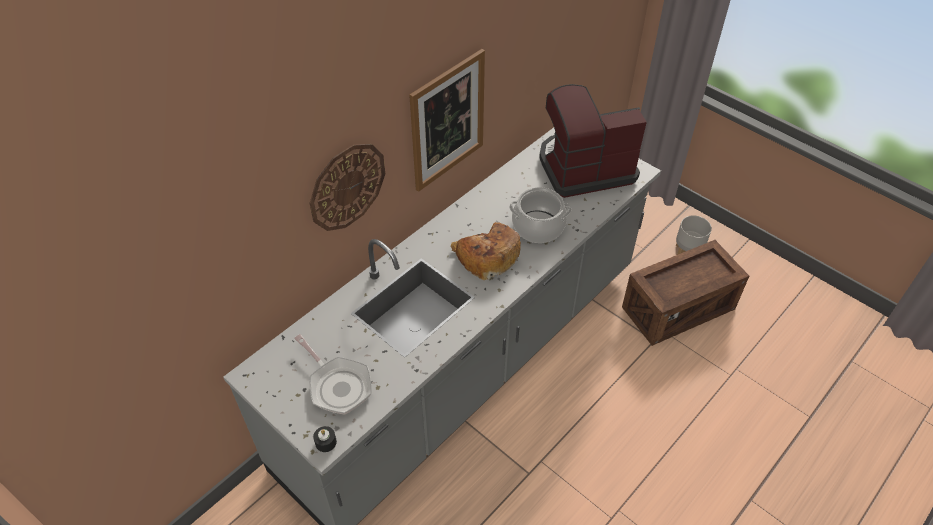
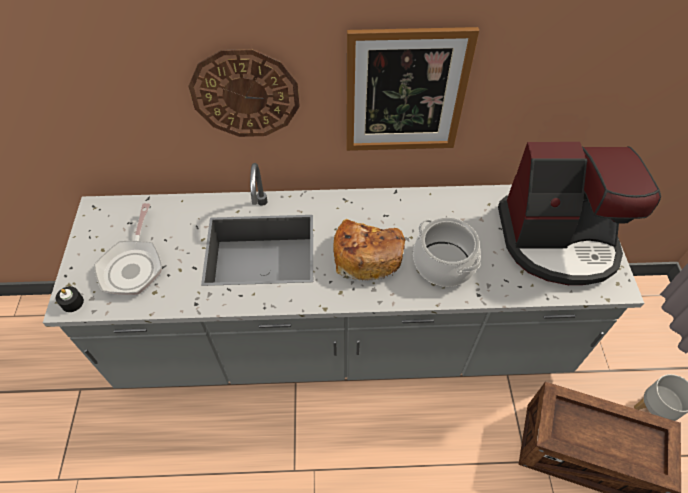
camera: 45 degrees right, 5 degrees up
coffee machine [539,84,647,198] -> coffee machine turned 150 degrees clockwise [498,142,661,285]

